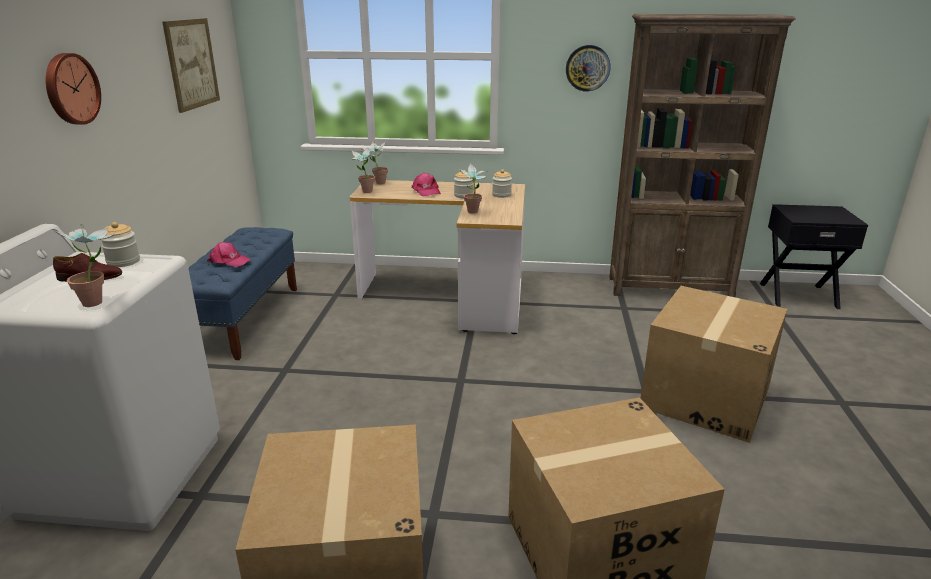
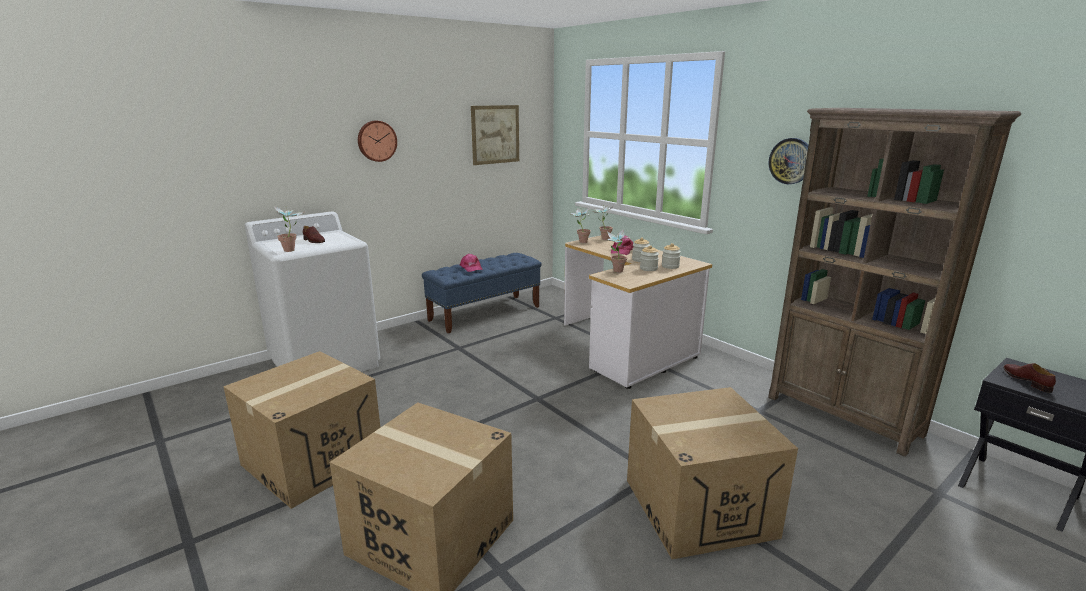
camera: 45 degrees right, 5 degrees down
jar [101,222,140,267] -> jar moved to [640,245,659,271]
none -> brown shoe [1003,363,1056,393]

